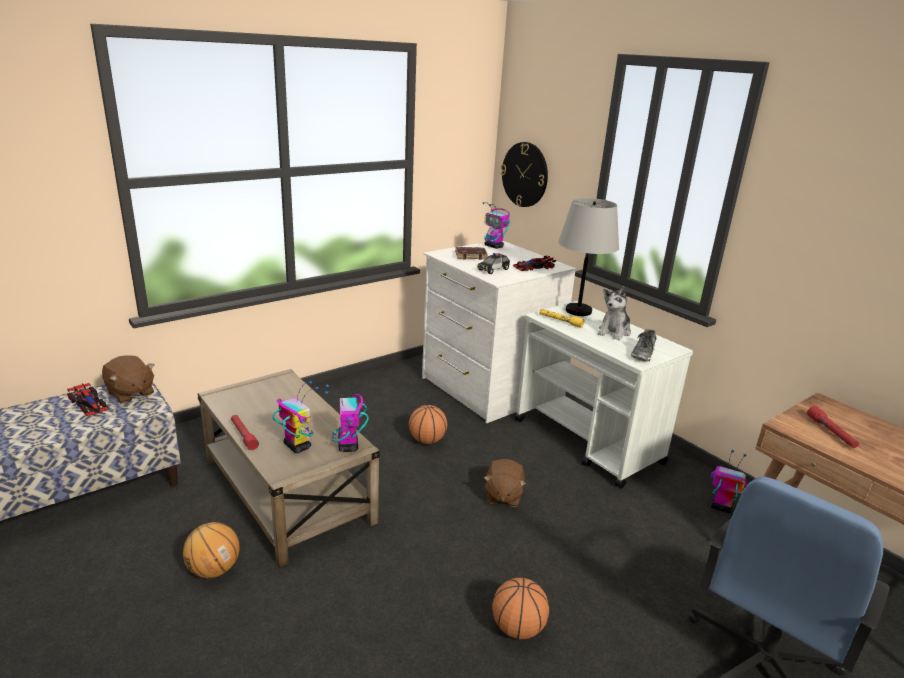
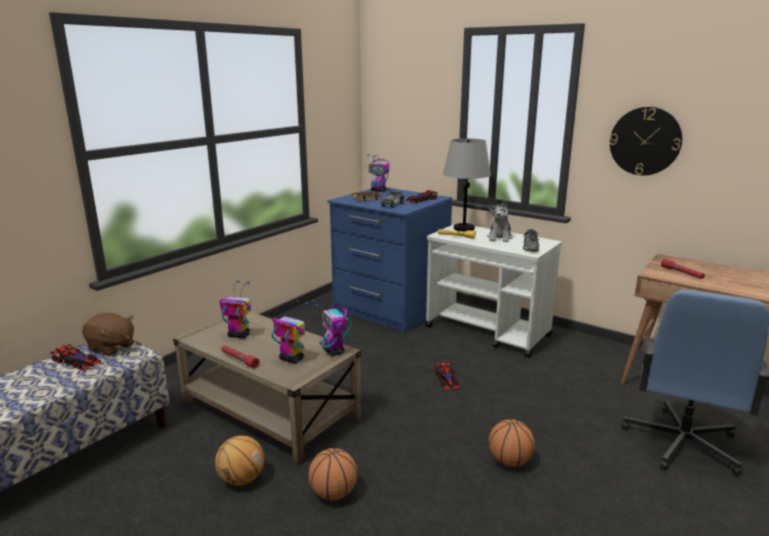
camera: 15 degrees left, 5 degrees down
basketball [409,405,447,444] -> basketball moved to [308,448,357,500]
white dresser [422,241,576,423] -> blue dresser [327,188,453,333]
brown plush toy [484,459,526,507] -> toy car [435,363,459,389]
wall clock [501,142,548,207] -> wall clock moved to [610,107,682,175]
toy robot [711,450,747,514] -> toy robot moved to [220,280,251,338]

